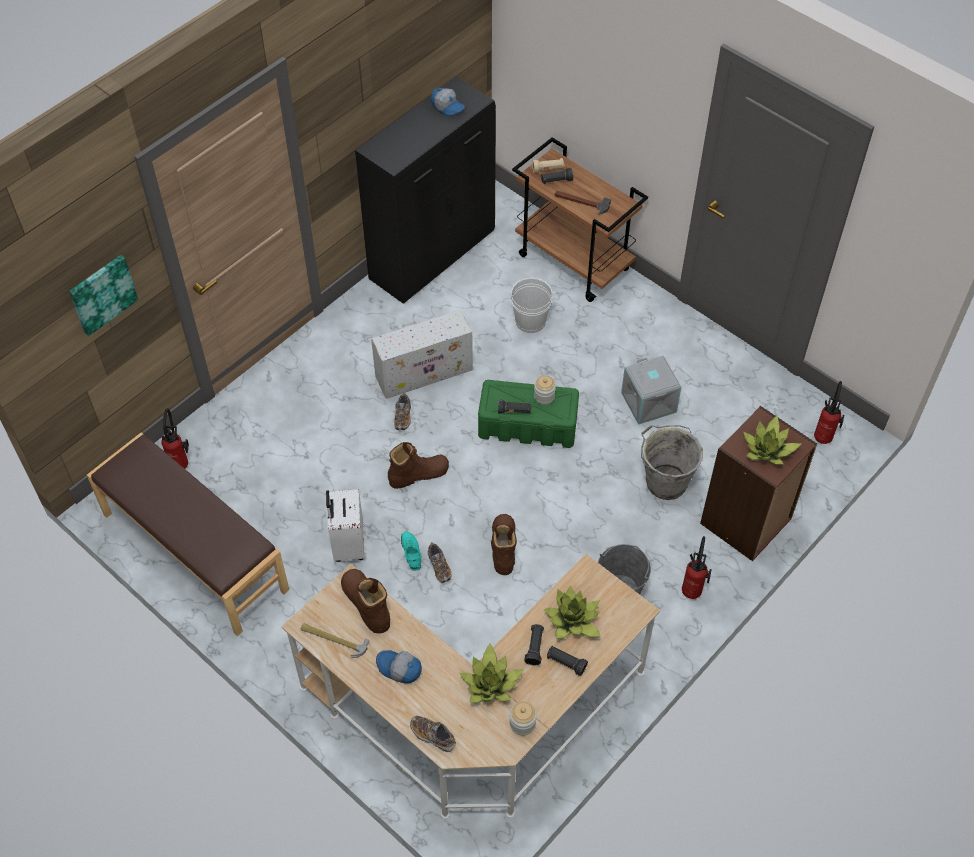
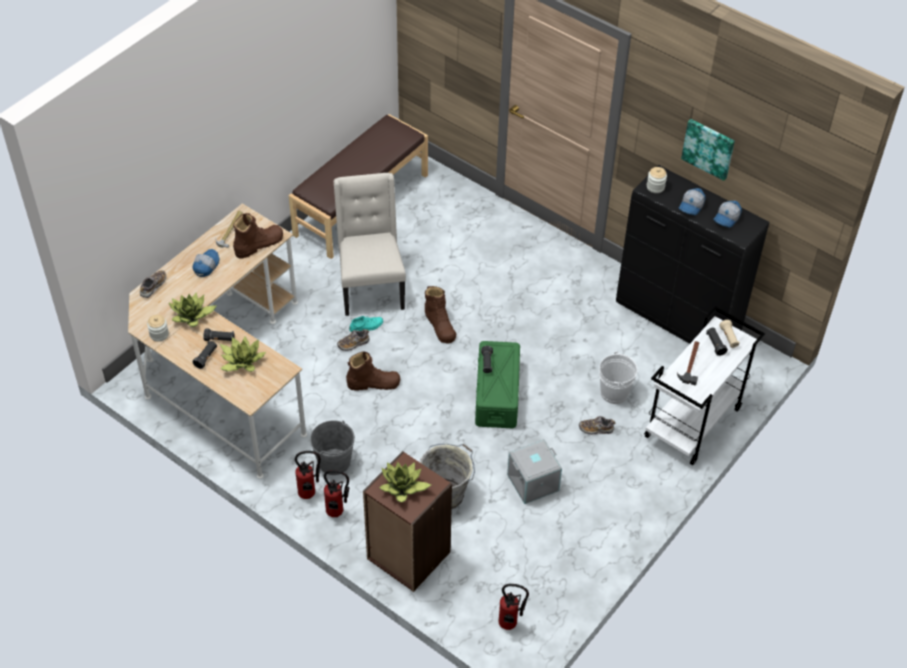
camera: 85 degrees right, 5 degrees down
picture [69,255,138,336] -> picture moved to [681,119,735,181]
fire extinguisher [161,408,189,469] -> fire extinguisher moved to [295,451,321,499]
white suitcase [326,489,365,562] -> beige chair [334,173,406,316]
white storage box [371,310,473,399] -> none
shoe [394,393,411,431] -> shoe moved to [579,416,615,435]
brown cart [512,137,648,302] -> white cart [644,306,765,465]
jar [534,376,556,405] -> jar moved to [647,167,667,193]
none -> cap [678,188,706,215]

